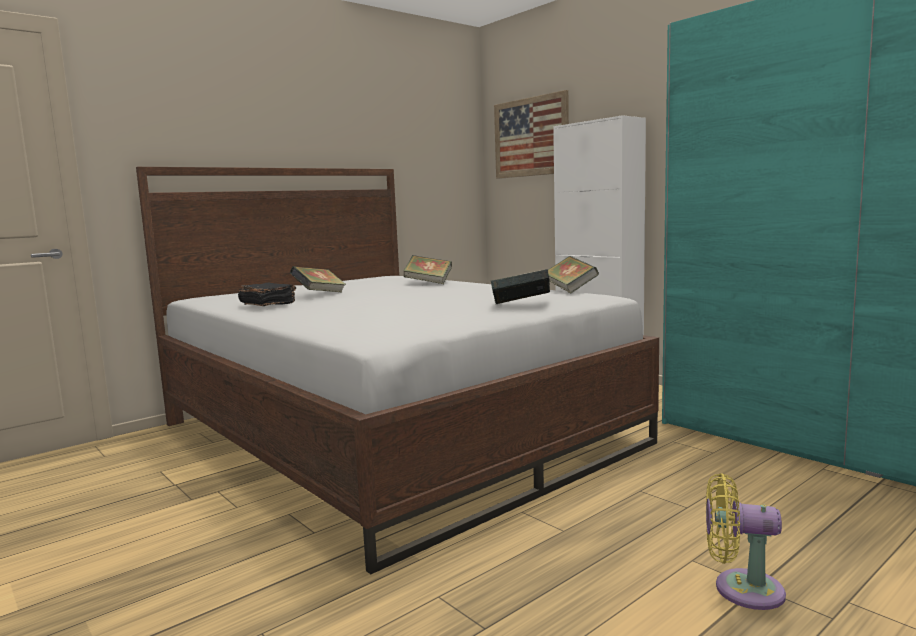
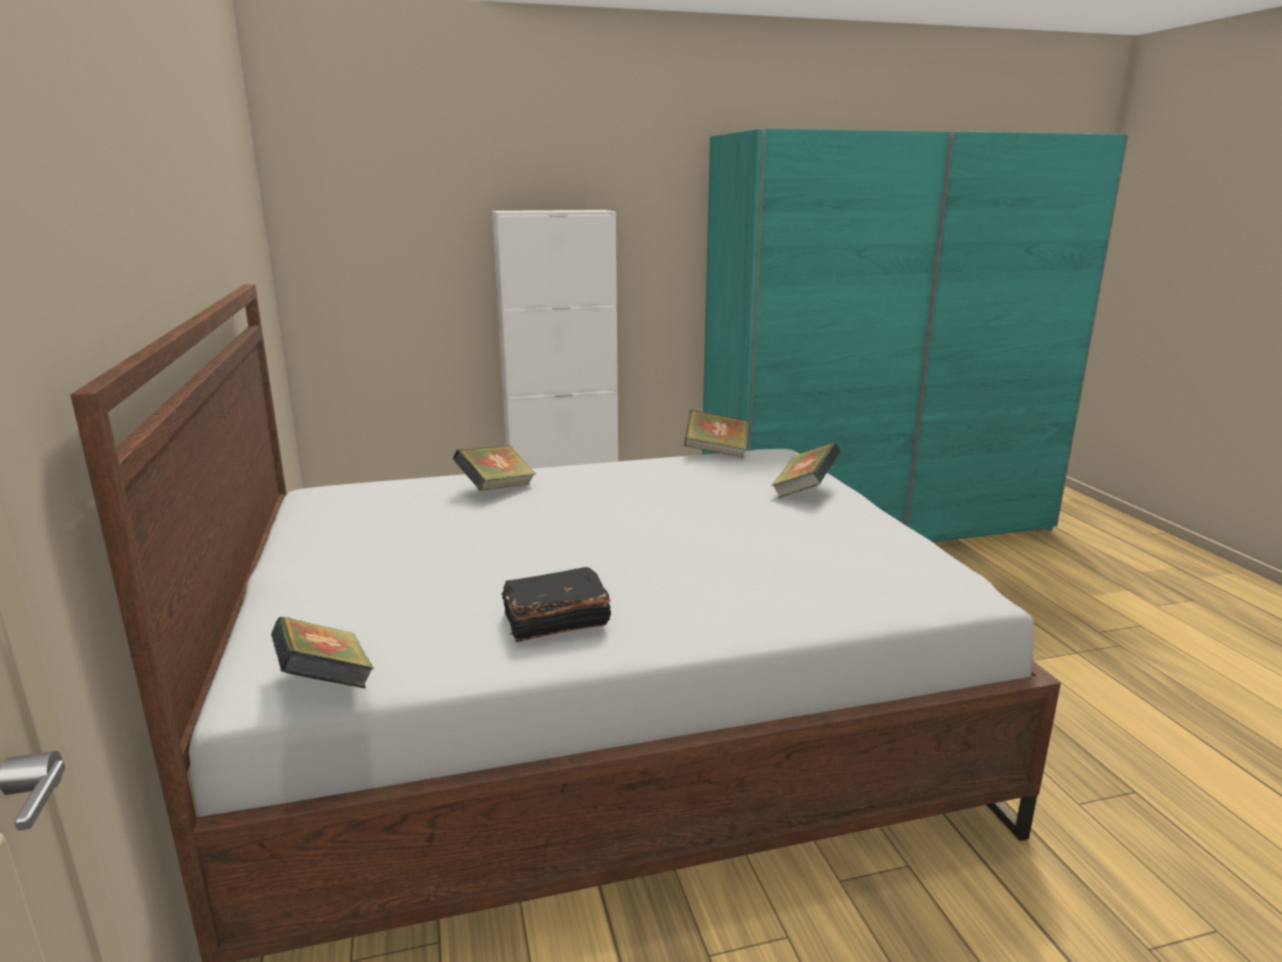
camera: 65 degrees left, 10 degrees up
book [290,266,346,293] -> book moved to [271,617,375,688]
picture [494,90,569,179] -> none
yellow fan [706,473,786,610] -> none

